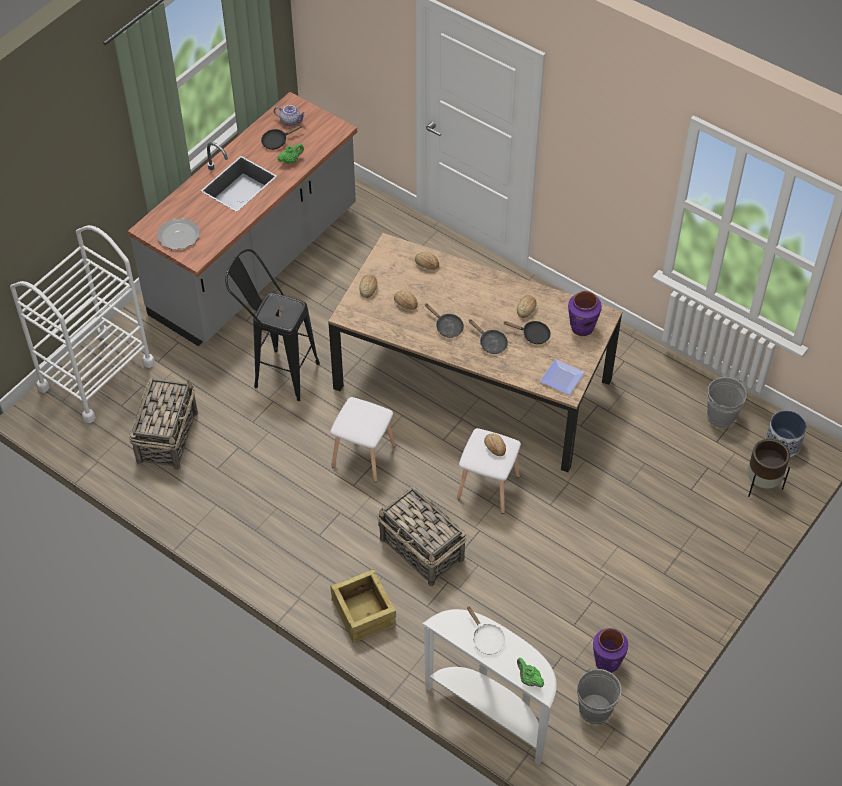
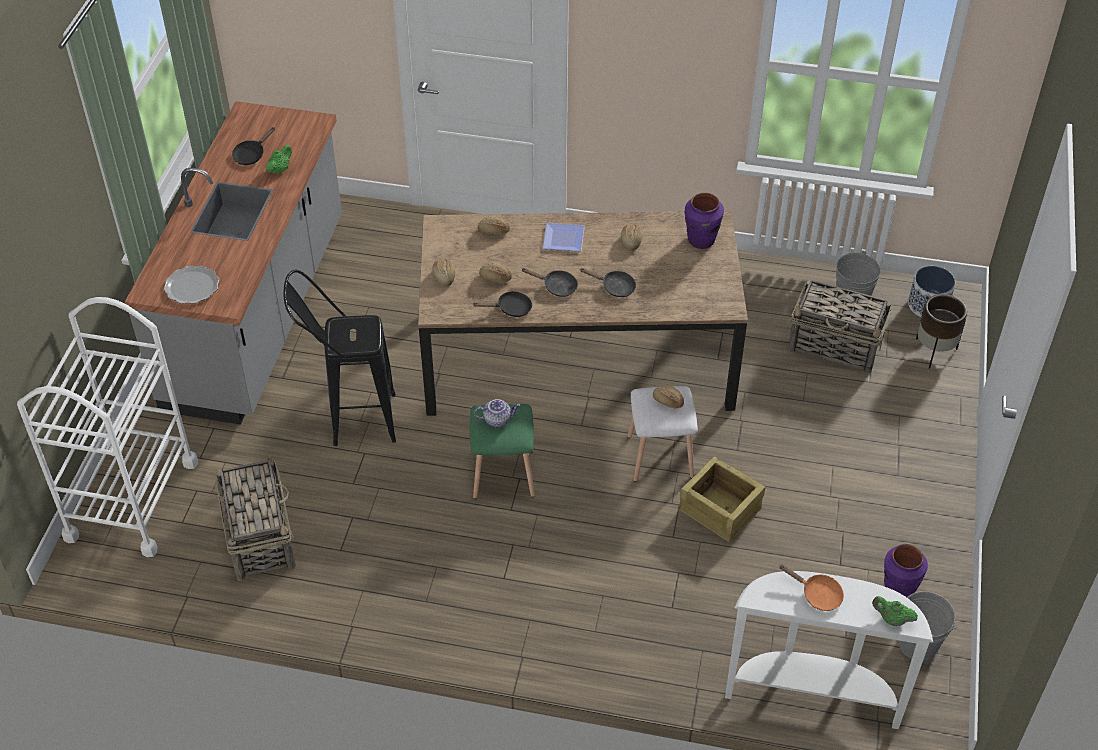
camera: 25 degrees left, 5 degrees down
teapot [274,105,306,126] -> teapot moved to [474,399,520,427]
white stool [330,397,396,482] -> green stool [470,404,535,499]
crate [330,569,396,643] -> crate moved to [678,456,765,542]
basket [376,487,467,586] -> basket moved to [788,280,892,374]
white frying pan [467,606,505,655] -> orange frying pan [779,565,844,611]
black frying pan [504,321,551,344] -> black frying pan moved to [474,291,532,317]
plate [540,359,585,395] -> plate moved to [542,223,585,252]

